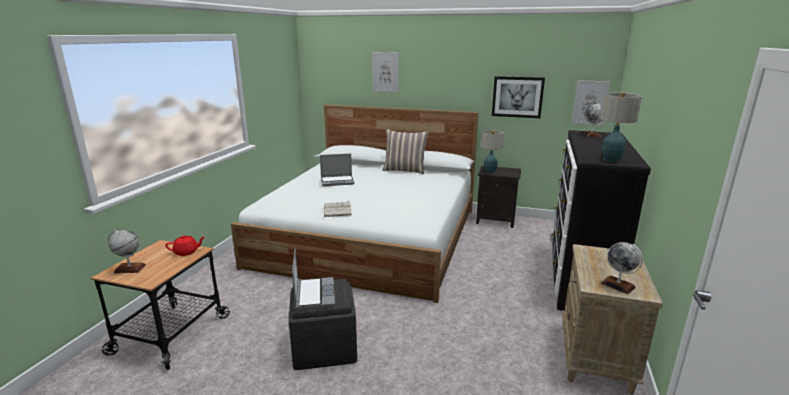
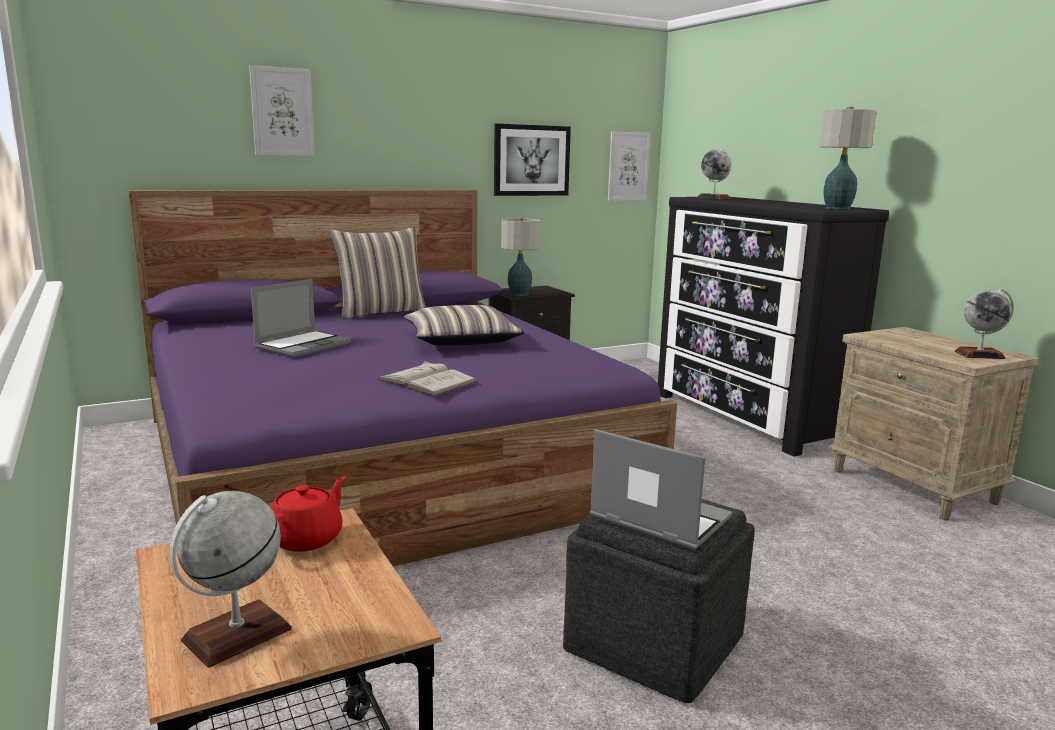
camera: 45 degrees left, 5 degrees down
white bed [231,105,478,303] -> purple bed [128,190,677,566]
none -> pillow [404,305,525,346]

